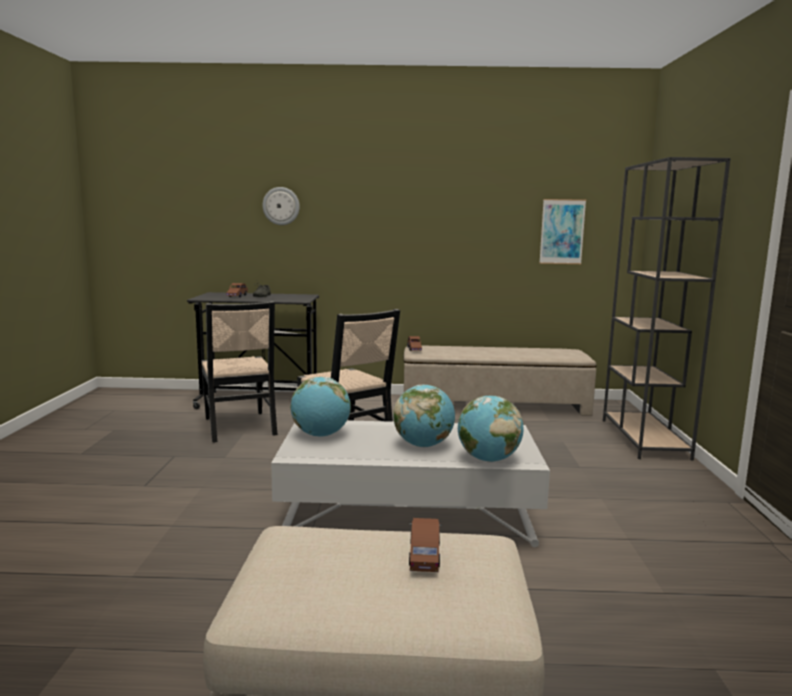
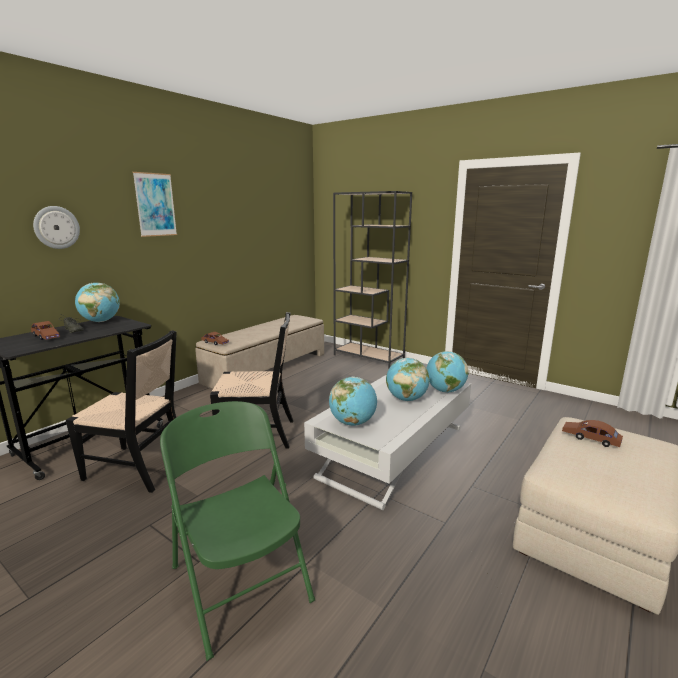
camera: 55 degrees left, 5 degrees up
picture [539,199,586,264] -> picture moved to [133,172,177,237]
none -> globe [75,283,120,322]
none -> green chair [160,401,315,661]

